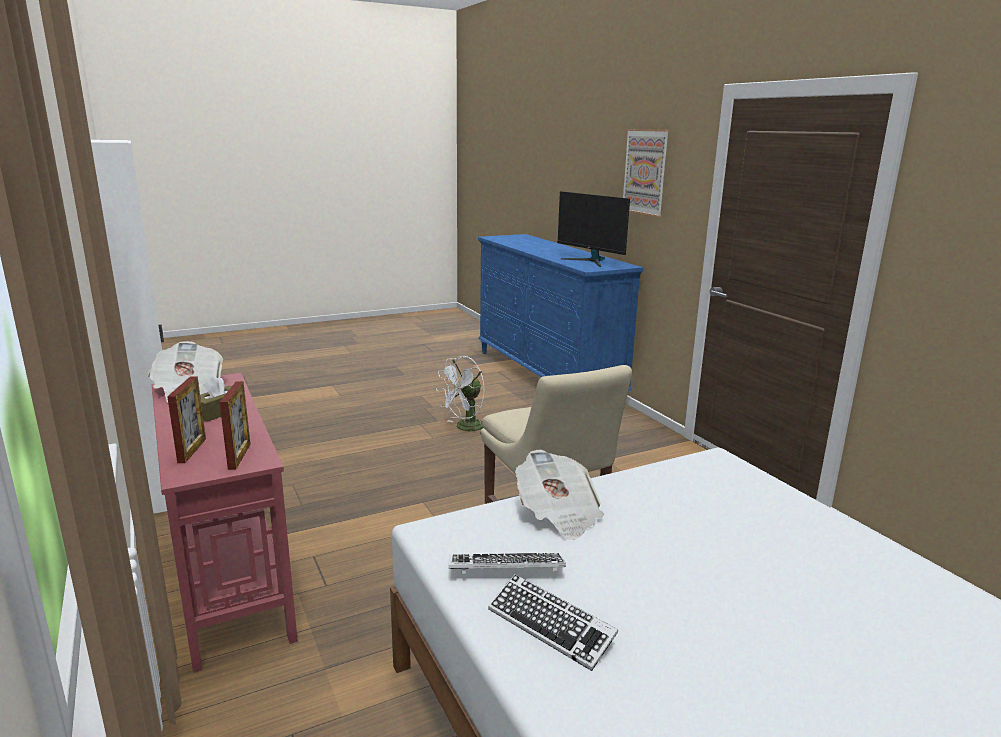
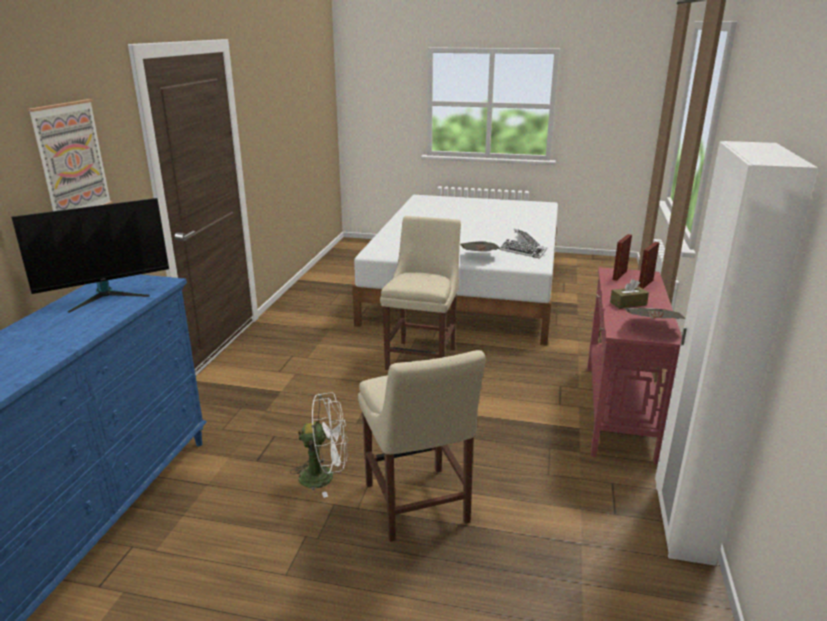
camera: 140 degrees left, 5 degrees up
monitor [557,191,630,267] -> monitor turned 60 degrees clockwise [11,198,169,313]
none -> beige chair [358,350,485,542]

